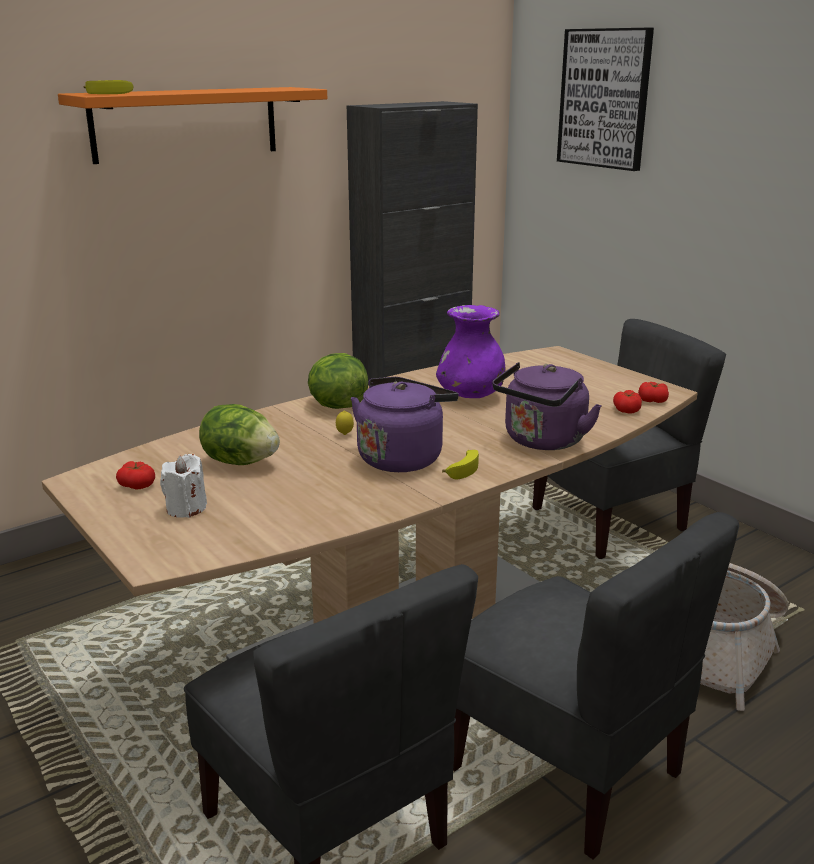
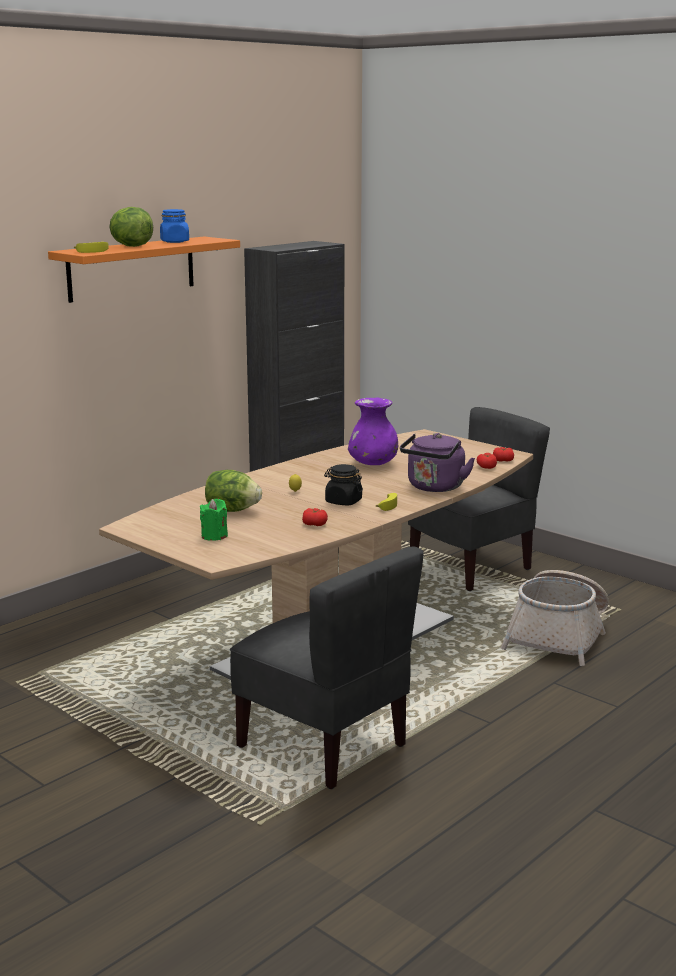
camera: 10 degrees left, 5 degrees down
tomato [116,461,155,489] -> tomato moved to [302,508,328,526]
white candle [160,454,207,518] -> green candle [200,499,228,541]
lettuce [308,353,368,409] -> lettuce moved to [110,207,153,247]
purple kettle [351,377,459,472] -> black jar [324,464,363,506]
grey chair [453,512,739,860] -> none
picture [557,28,654,171] -> none
none -> blue jar [160,209,189,243]

